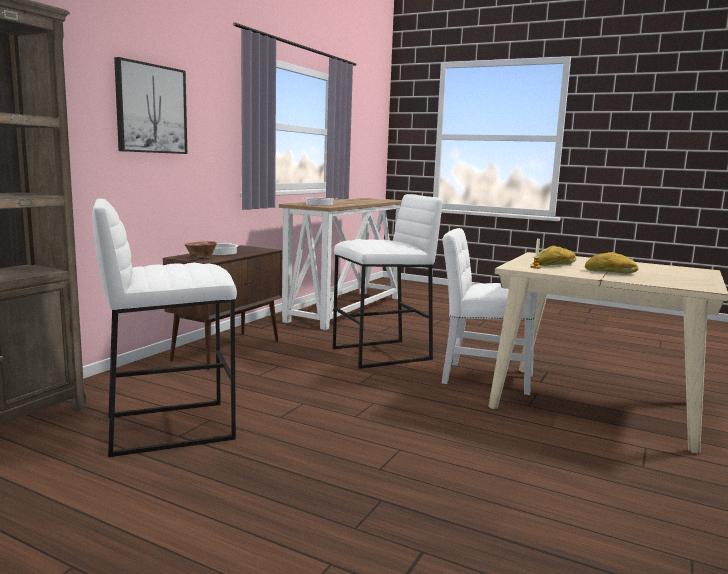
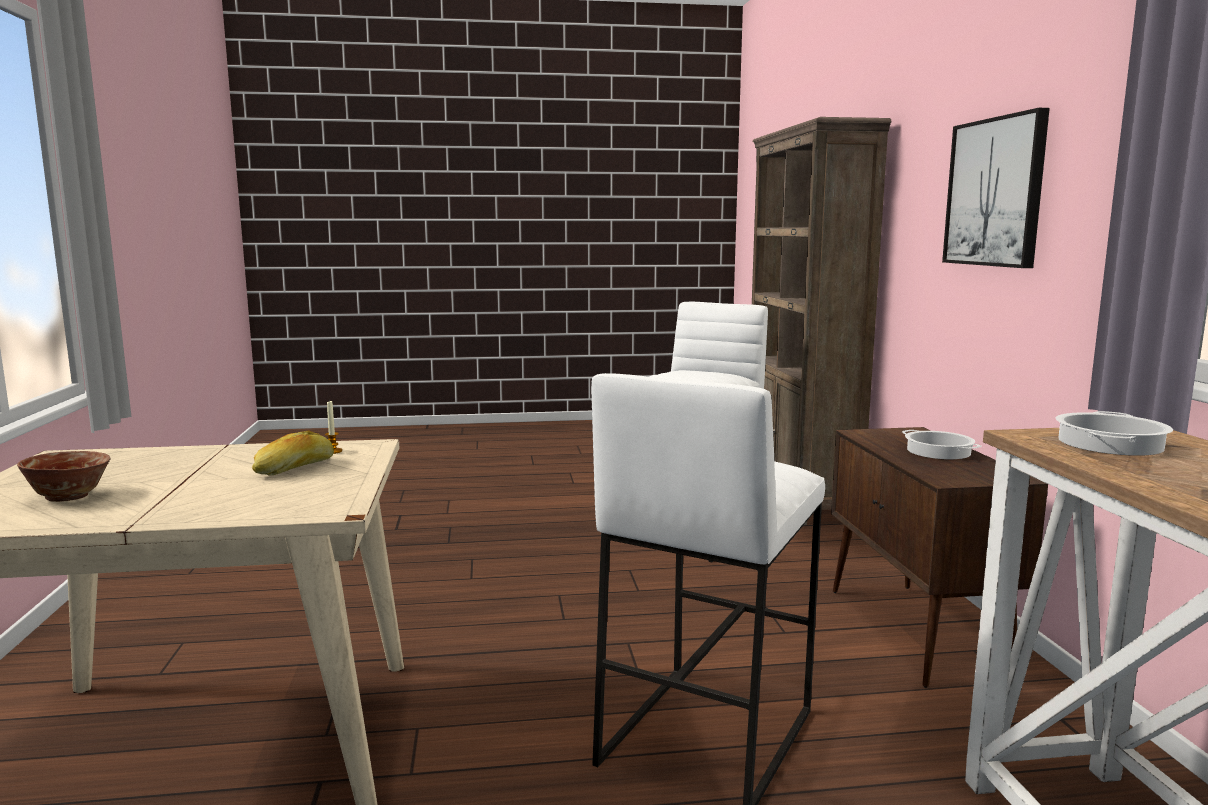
camera: 145 degrees right, 0 degrees up
bowl [184,241,217,260] -> bowl moved to [17,451,110,502]
white chair [442,228,538,395] -> none
bread [585,252,638,274] -> none

